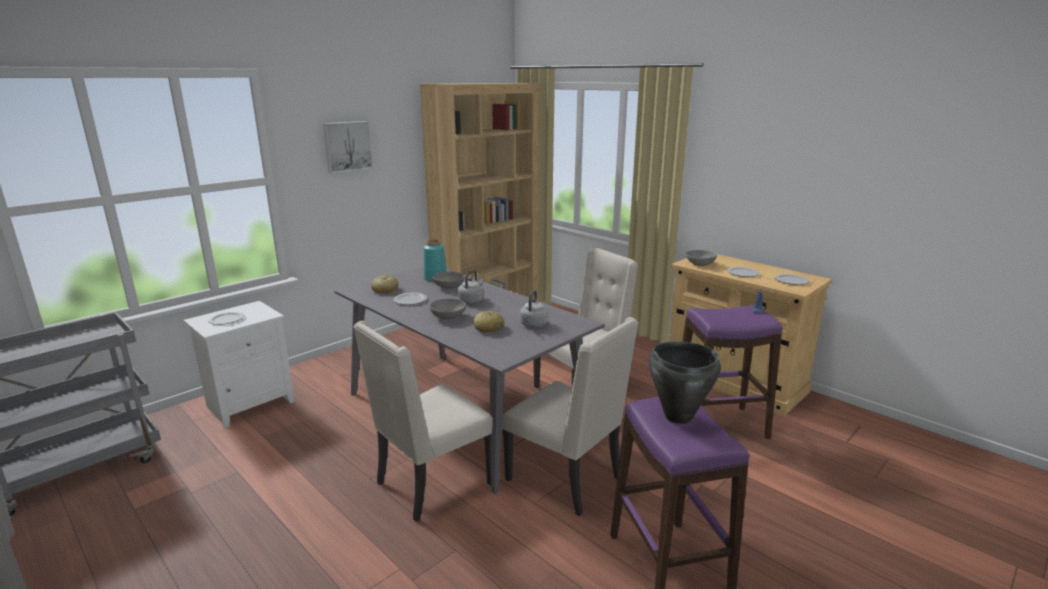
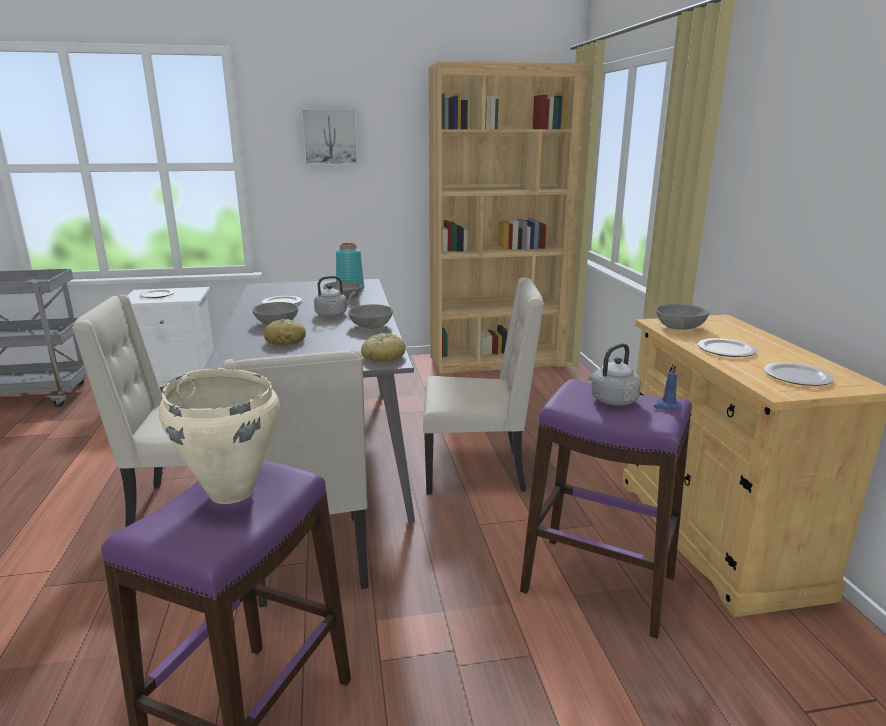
camera: 35 degrees right, 0 degrees up
bread [371,275,398,293] -> bread moved to [361,333,406,363]
grey kettle [520,290,548,328] -> grey kettle moved to [588,343,641,406]
black cooking pot [649,342,721,424] -> beige cooking pot [159,368,280,504]
none -> grey bowl [348,304,393,328]

